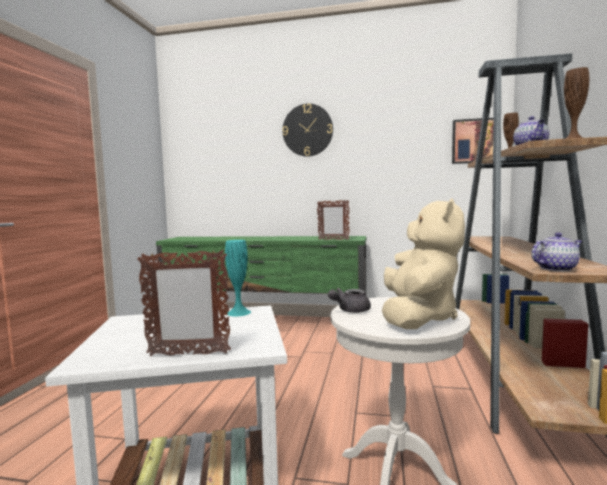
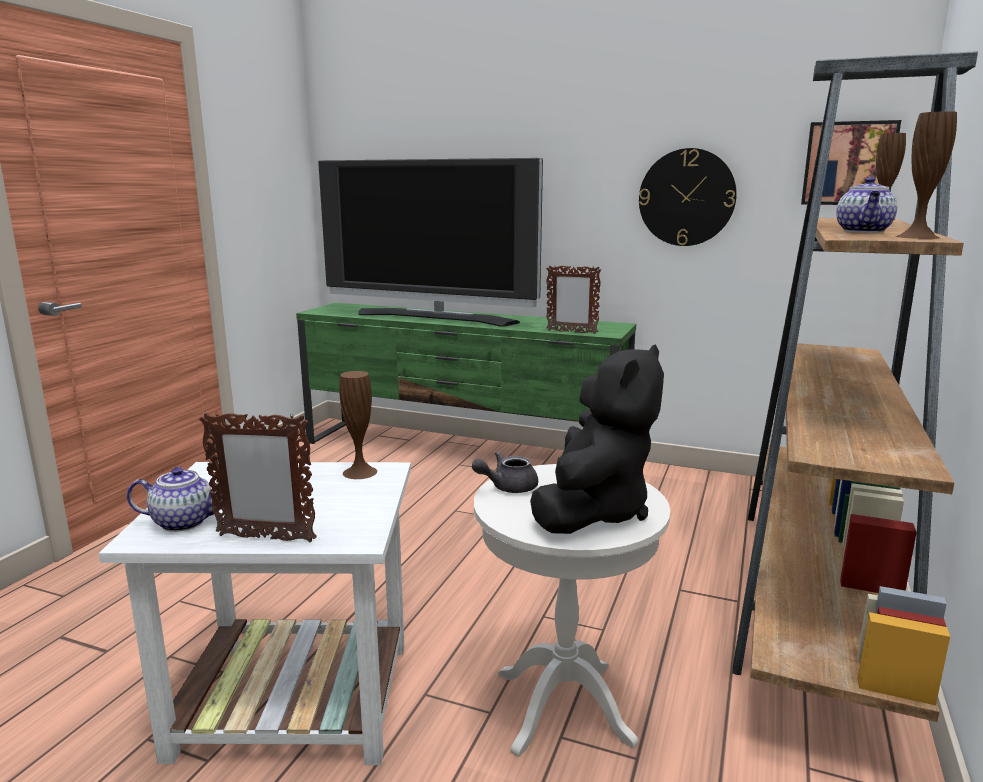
camera: 10 degrees right, 10 degrees up
turquoise vase [225,240,251,316] -> brown vase [339,371,377,479]
wall clock [282,104,333,157] -> wall clock moved to [639,148,737,246]
beige plush toy [382,198,465,329] -> black plush toy [530,344,664,534]
teapot [531,233,582,271] -> teapot moved to [127,467,223,532]
none -> television [318,158,543,327]

